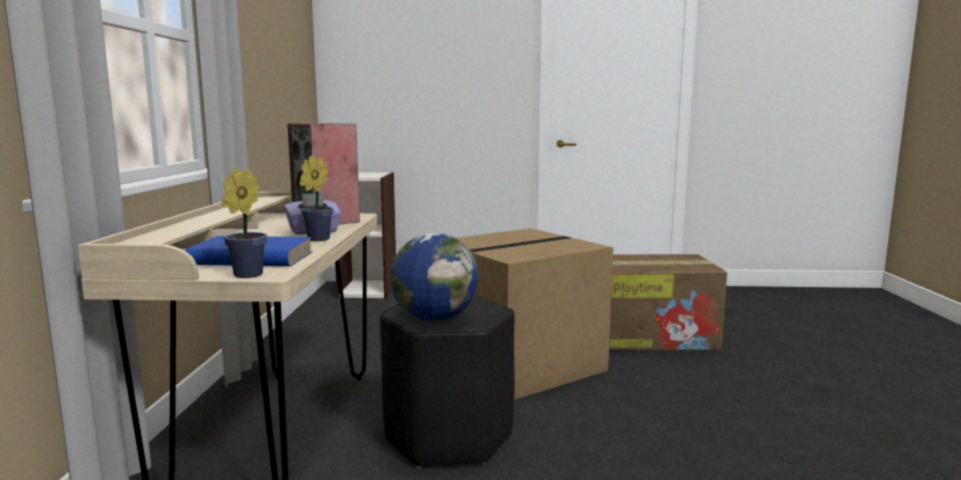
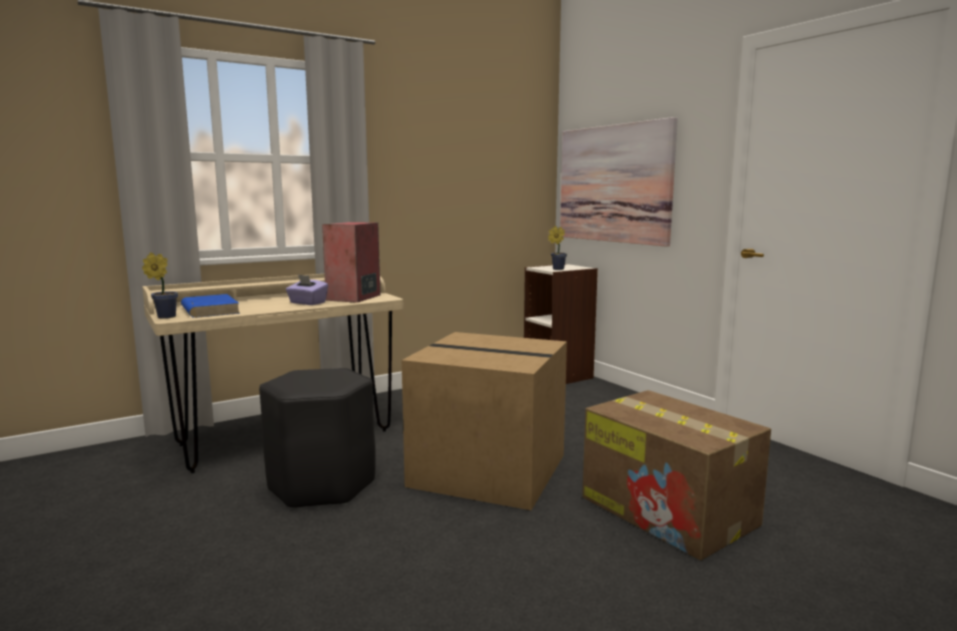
camera: 55 degrees right, 0 degrees up
potted plant [300,156,333,241] -> potted plant moved to [548,226,567,270]
globe [391,233,479,321] -> none
none -> picture [560,117,678,247]

